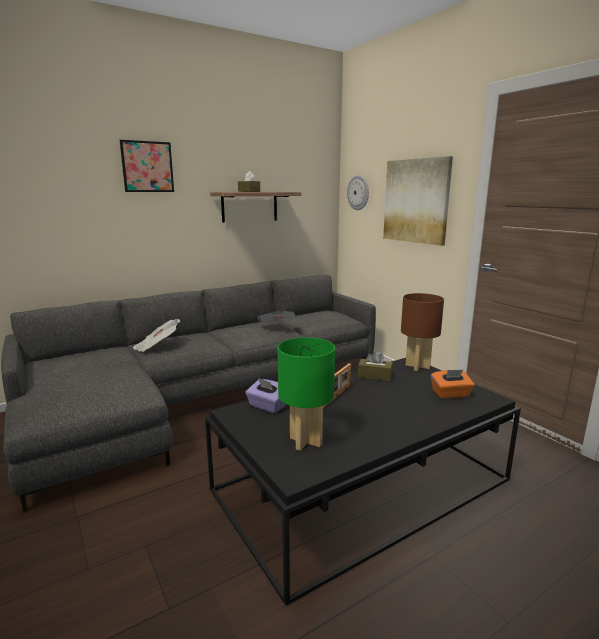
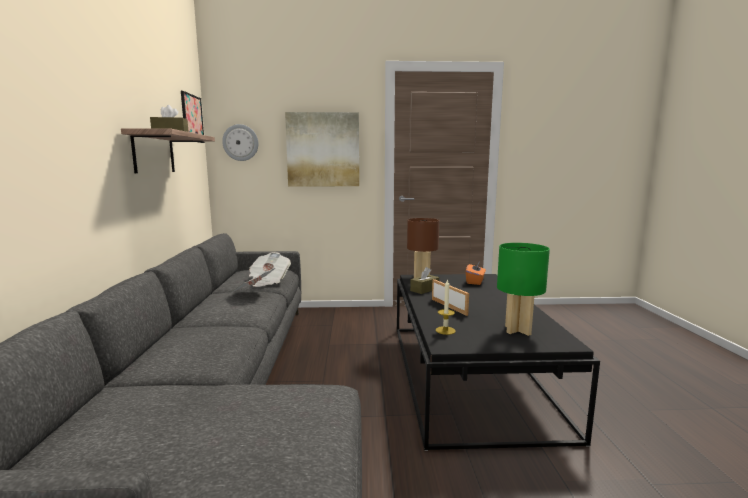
camera: 60 degrees left, 5 degrees down
picture [120,140,174,192] -> picture moved to [181,91,205,143]
newspaper [133,319,180,352] -> newspaper moved to [249,252,291,287]
purple tissue box [245,378,286,413] -> candle [436,279,456,335]

